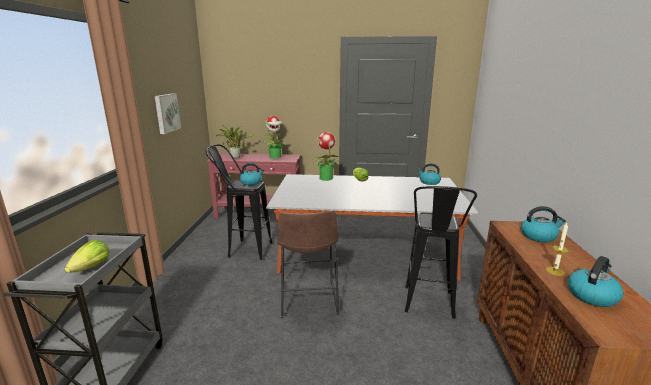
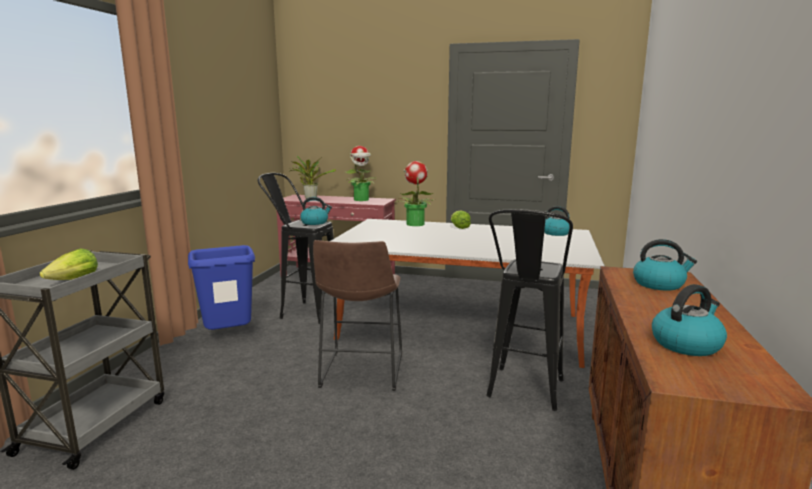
camera: 10 degrees right, 5 degrees down
picture [155,93,181,134] -> none
candle [546,223,569,276] -> none
none -> blue trash can [188,245,255,330]

